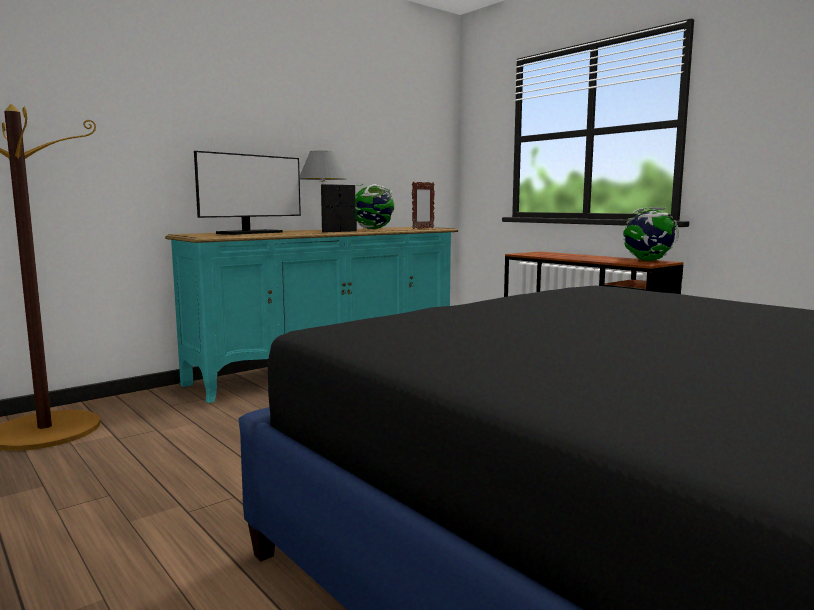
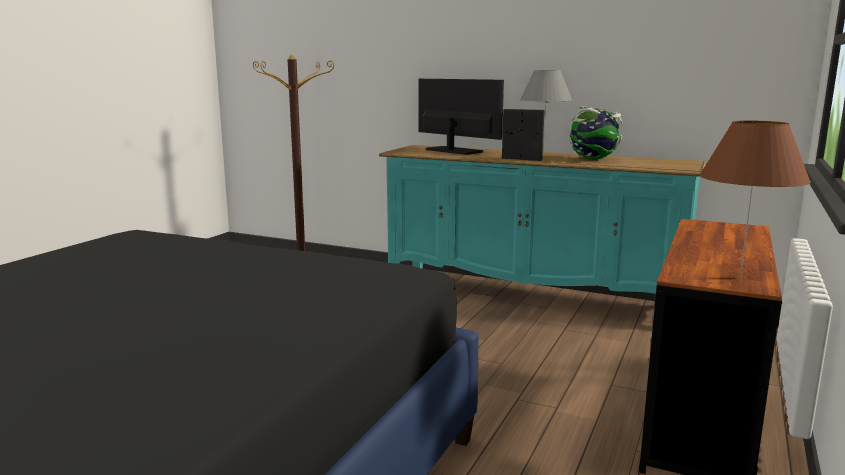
camera: 65 degrees right, 5 degrees up
monitor [194,151,301,235] -> monitor turned 150 degrees counterclockwise [418,79,504,155]
picture frame [412,182,435,229] -> none
globe [623,207,679,261] -> brown table lamp [699,120,811,278]

